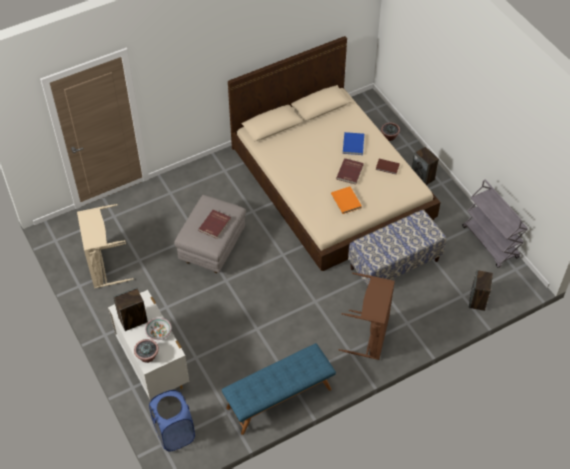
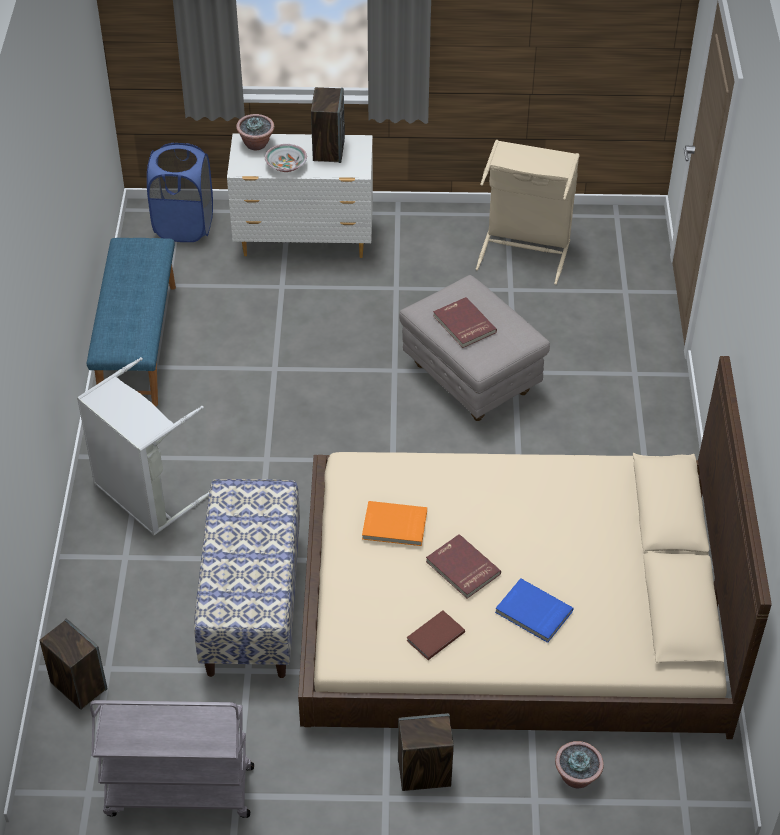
camera: 120 degrees right, 5 degrees down
brown laundry basket [338,272,395,360] -> grey laundry basket [77,357,209,536]

